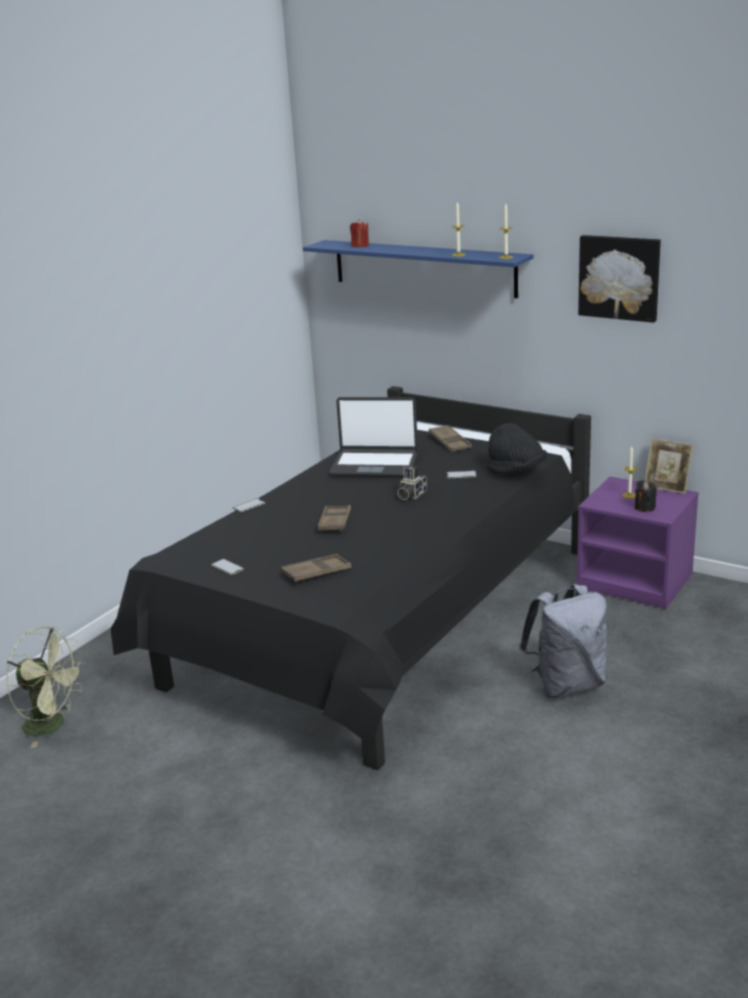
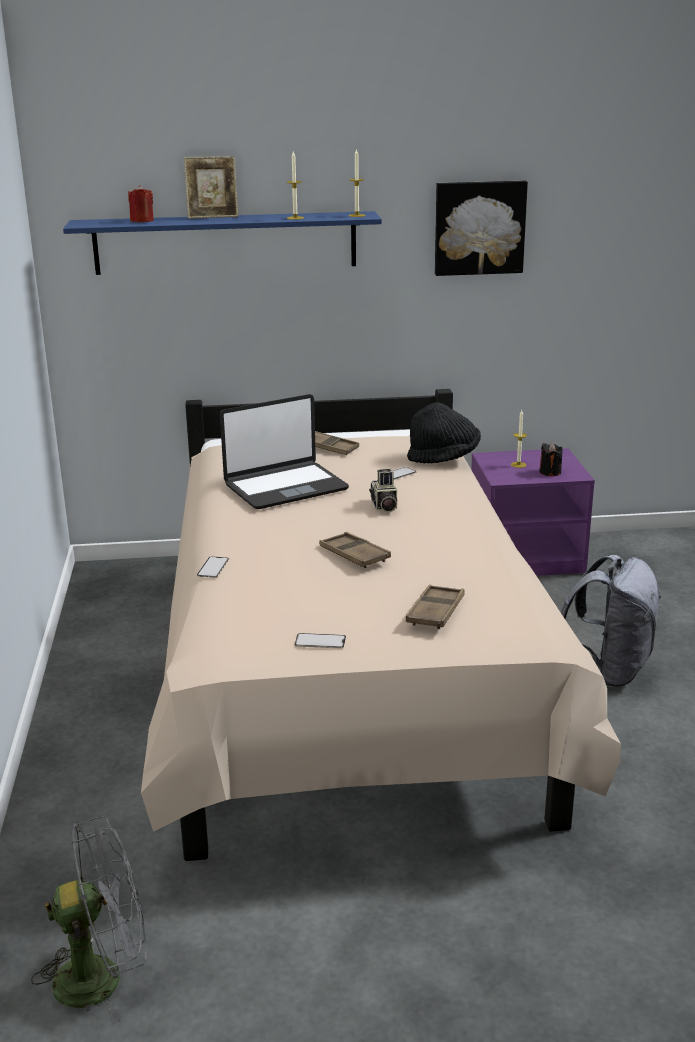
camera: 40 degrees left, 0 degrees up
green fan [6,626,86,748] -> grey fan [31,816,147,1023]
black bed [111,386,591,770] -> beige bed [141,389,621,861]
picture frame [645,439,693,494] -> picture frame moved to [184,156,238,219]

